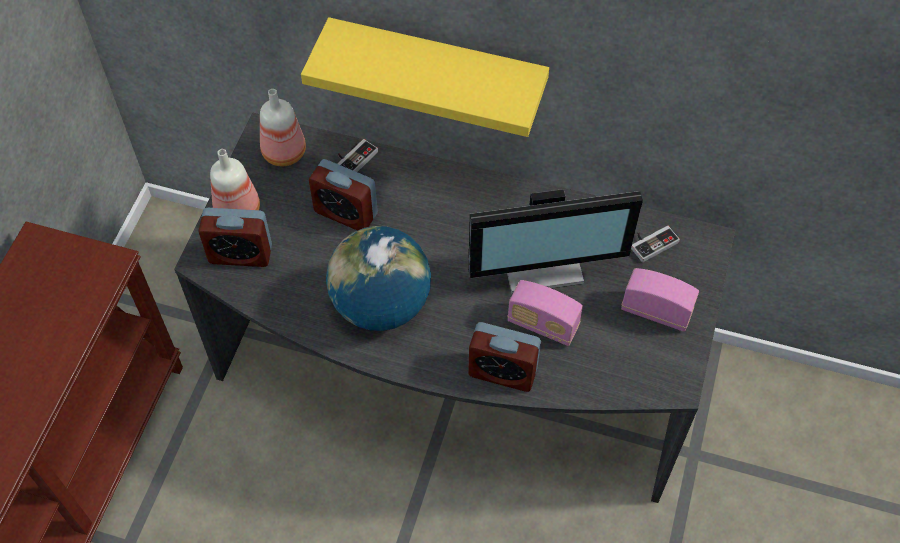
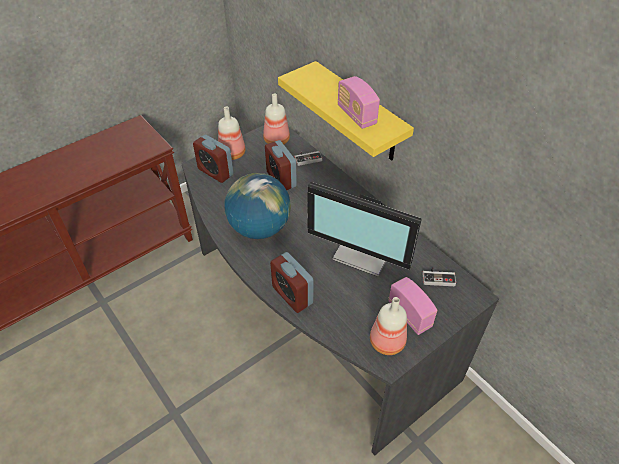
camera: 35 degrees right, 10 degrees down
radio [507,280,583,346] -> radio moved to [338,76,380,129]
none -> bottle [370,297,407,355]

